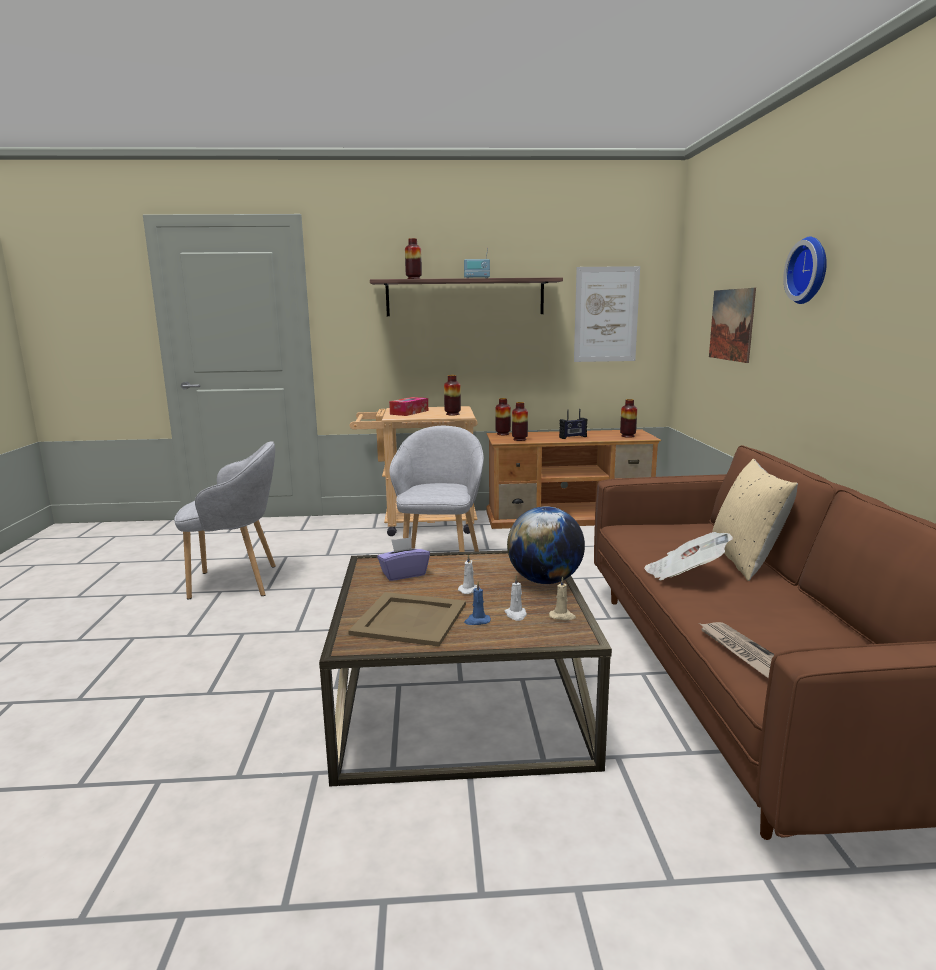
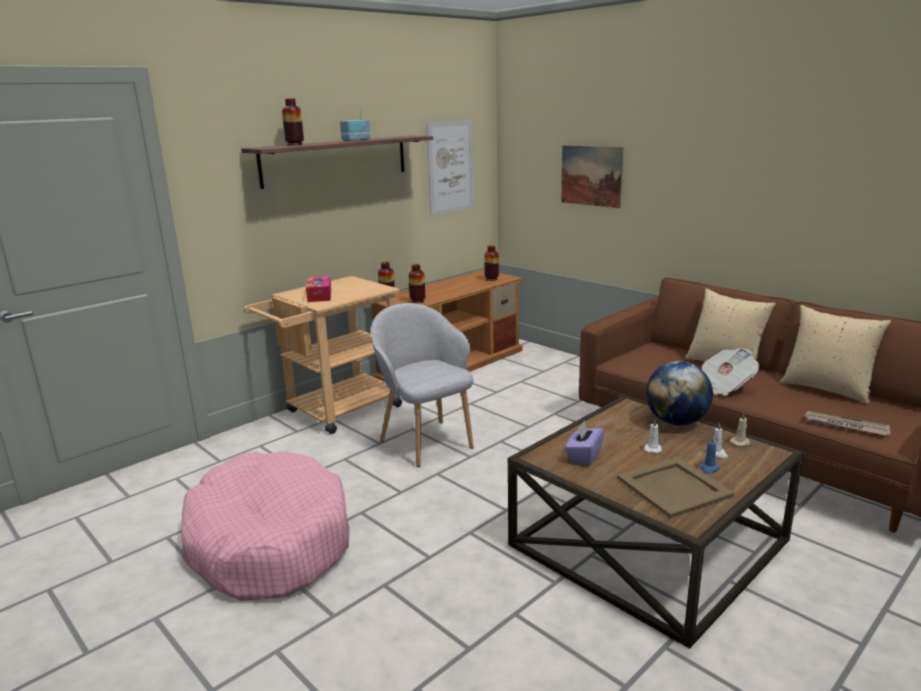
camera: 40 degrees left, 5 degrees up
grey armchair [174,441,276,599] -> pink dog bed [181,451,349,601]
vase [444,375,461,415] -> none
radio [559,409,588,439] -> none
wall clock [783,237,827,304] -> none
none -> beige pillow [780,305,891,404]

